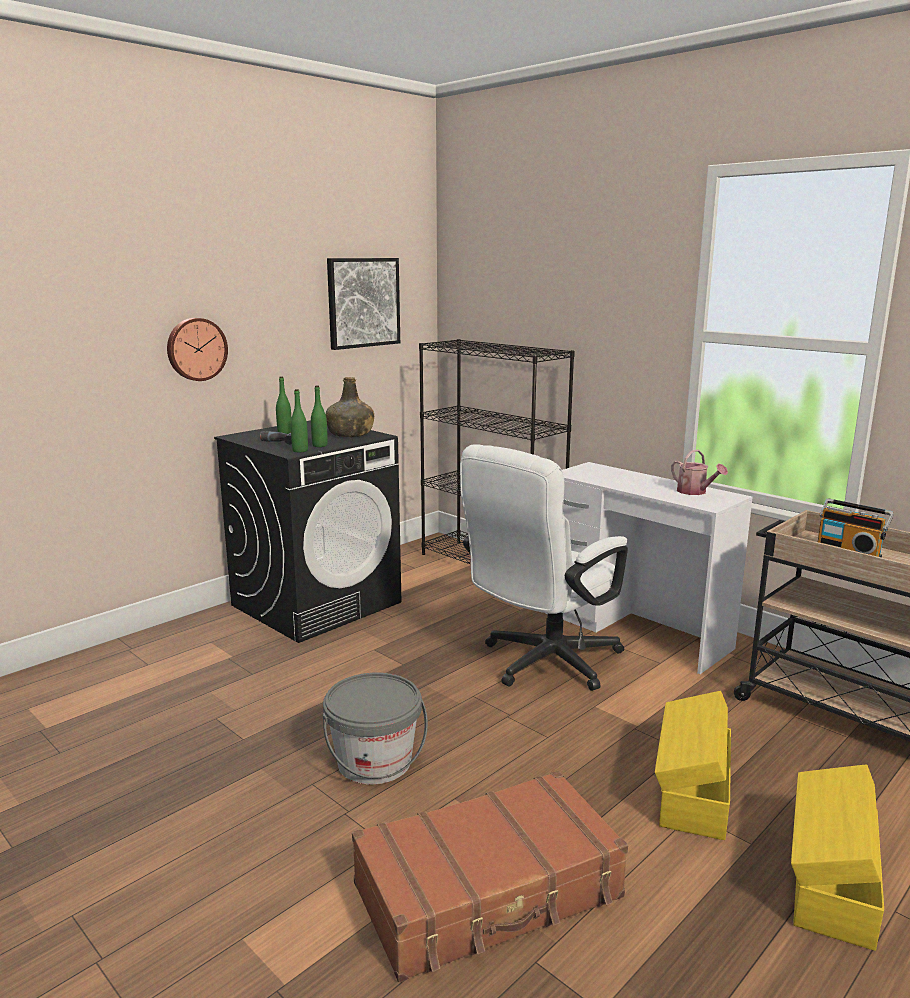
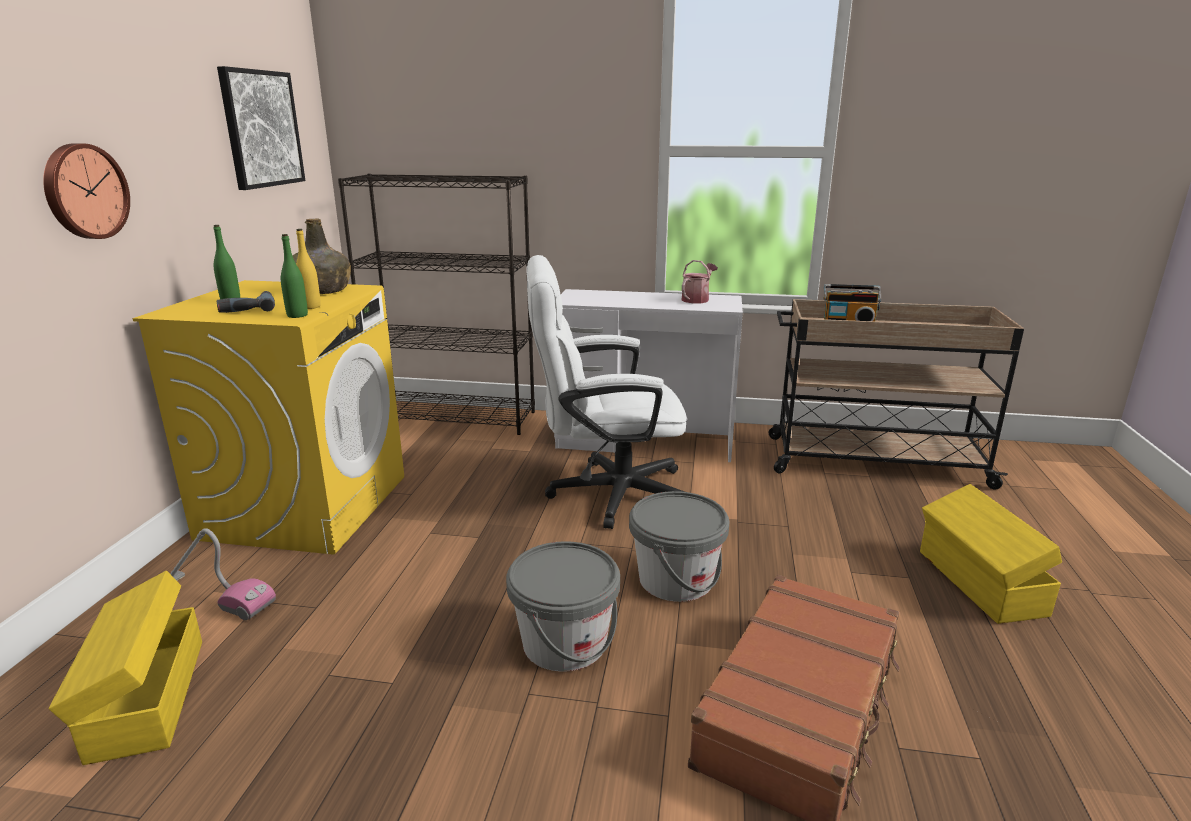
camera: 35 degrees left, 5 degrees up
black washing machine [214,420,401,643] -> yellow washing machine [132,280,404,555]
green bottle [311,386,328,447] -> yellow bottle [296,229,321,309]
white office chair [460,444,628,691] -> white office chair turned 75 degrees clockwise [526,255,687,529]
yellow storage box [655,691,731,840] -> yellow storage box moved to [49,571,202,765]
watering can [671,449,728,495] -> watering can turned 75 degrees counterclockwise [681,260,718,303]
none -> vacuum cleaner [170,528,276,620]
none -> grey bucket [629,491,729,602]

